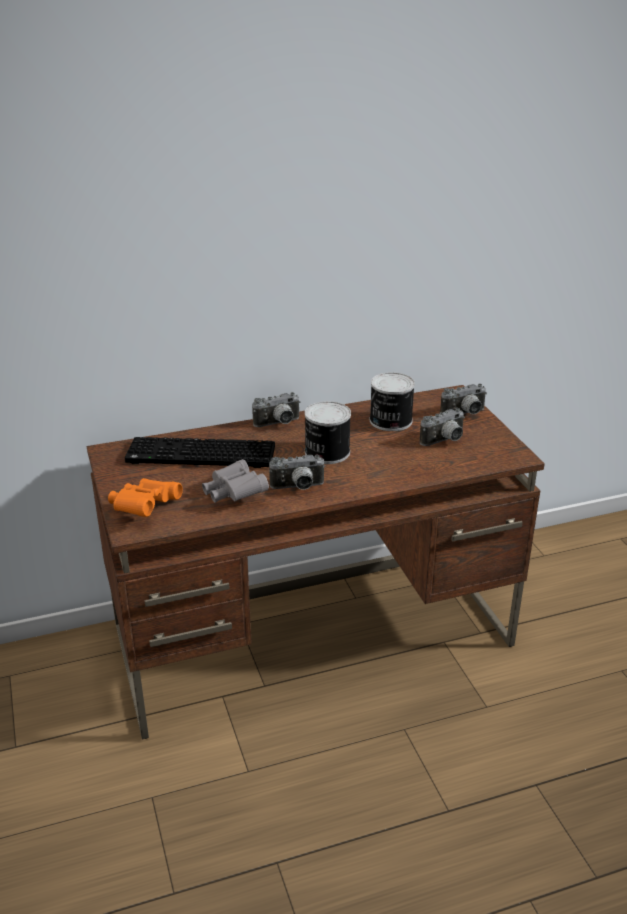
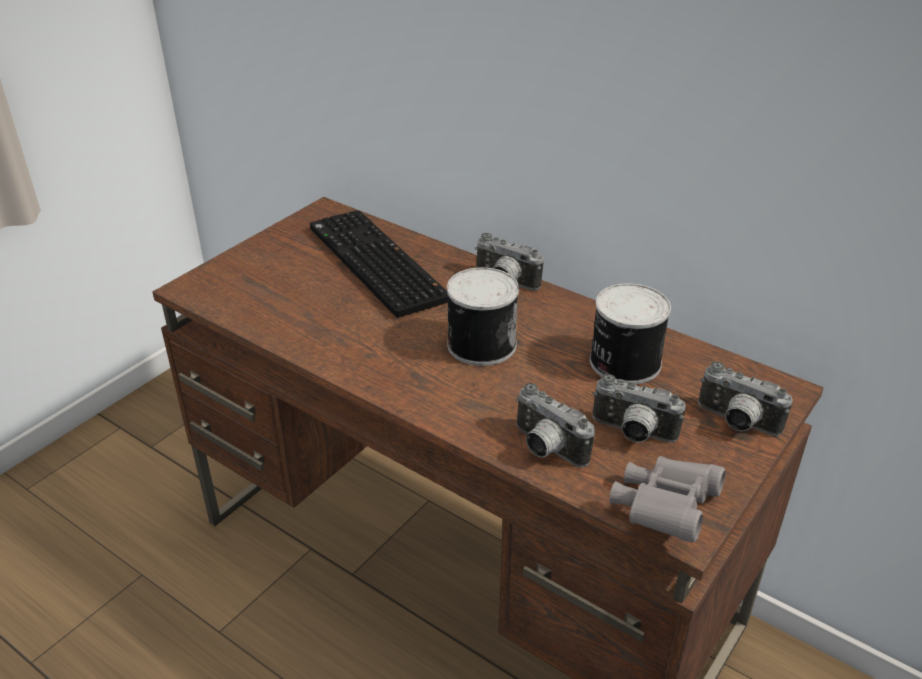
camera: 55 degrees right, 5 degrees up
orange binoculars [108,478,183,517] -> none
grey binoculars [202,459,269,503] -> grey binoculars moved to [609,456,725,542]
camera [269,455,325,490] -> camera moved to [515,383,595,468]

